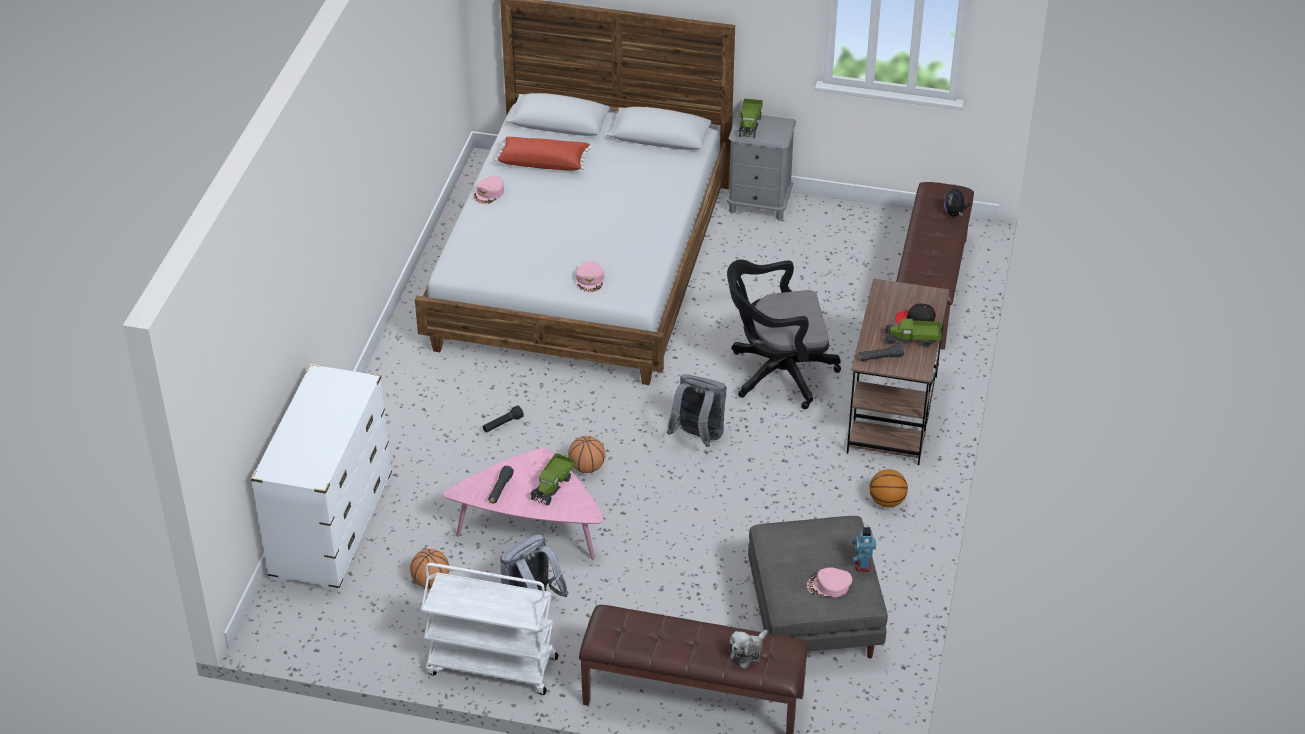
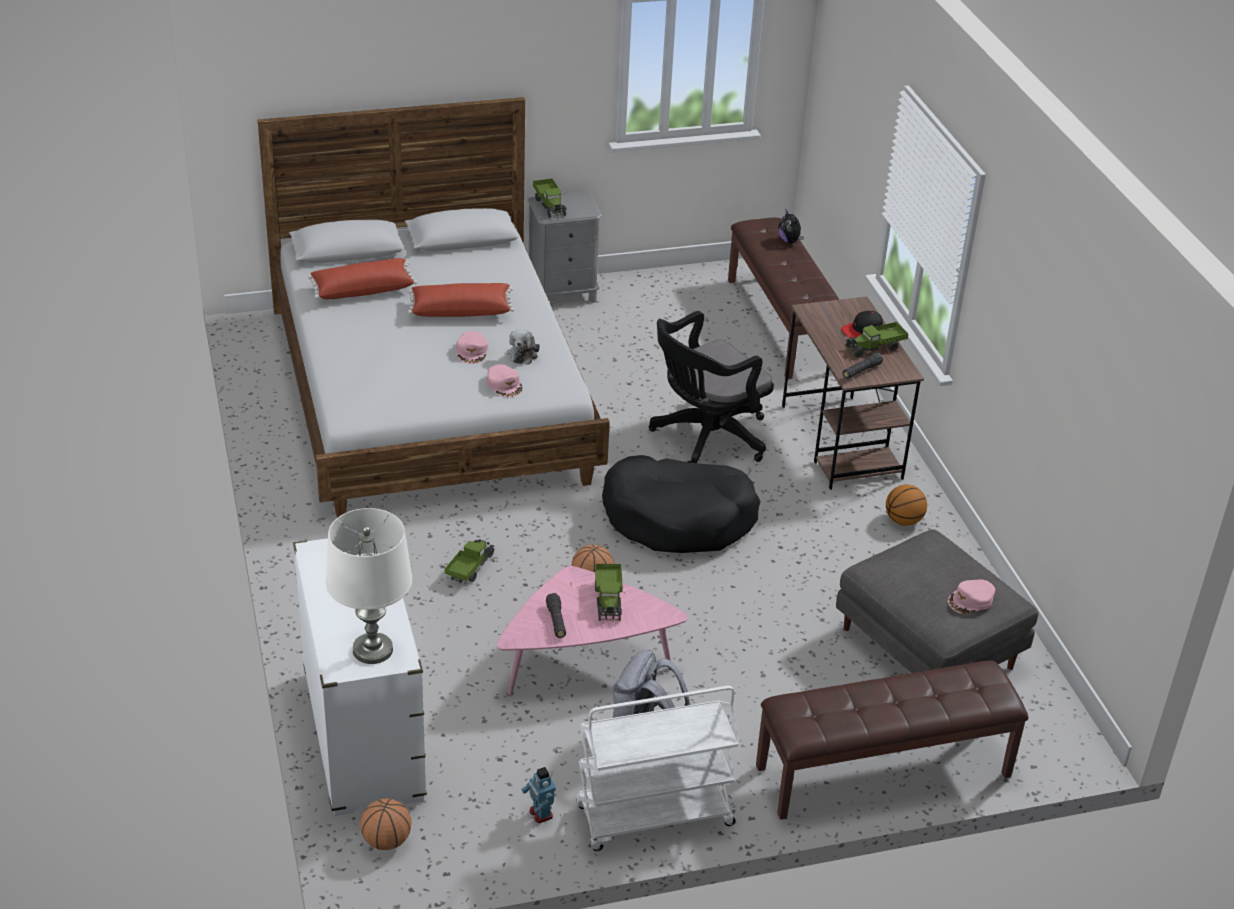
camera: 30 degrees left, 5 degrees down
basketball [410,549,449,588] -> basketball moved to [360,798,412,850]
pink cap [473,176,504,204] -> pink cap moved to [456,331,488,364]
black flashlight [483,406,524,432] -> toy truck [445,539,495,583]
grey backpack [667,375,727,447] -> black dog bed [602,455,761,553]
plush toy [730,630,768,669] -> plush toy moved to [507,329,540,365]
toy robot [852,527,876,571] -> toy robot moved to [522,767,556,823]
none -> white table lamp [326,508,412,664]
none -> red pillow [408,283,514,317]

